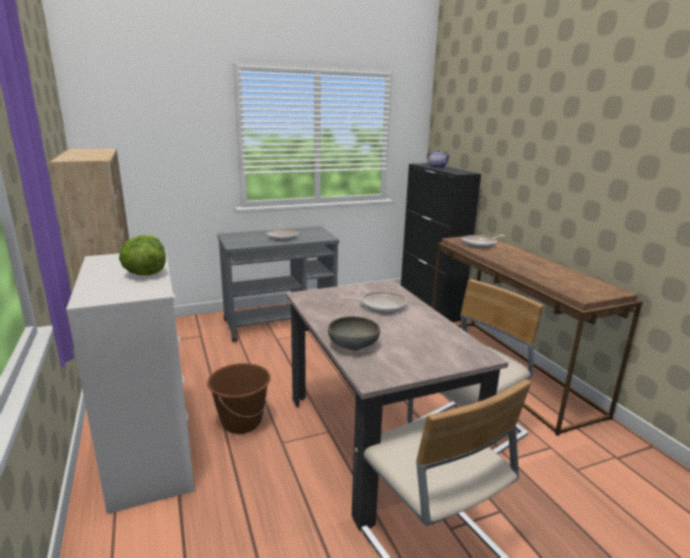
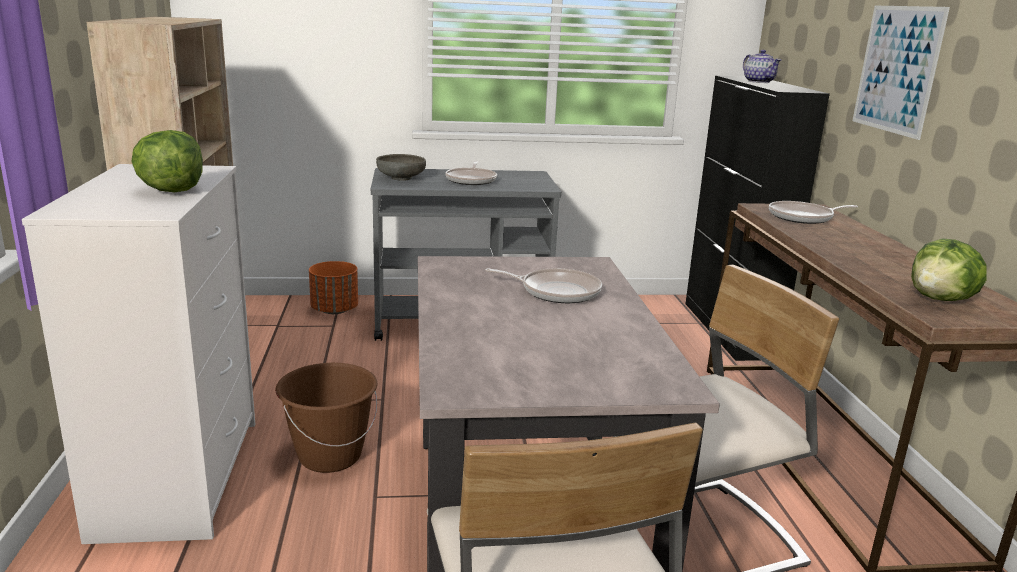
camera: 15 degrees right, 0 degrees up
grey bowl [328,316,380,350] -> grey bowl moved to [376,154,426,181]
none -> orange planter [309,261,358,314]
none -> picture [853,6,950,140]
none -> lettuce [911,238,987,301]

